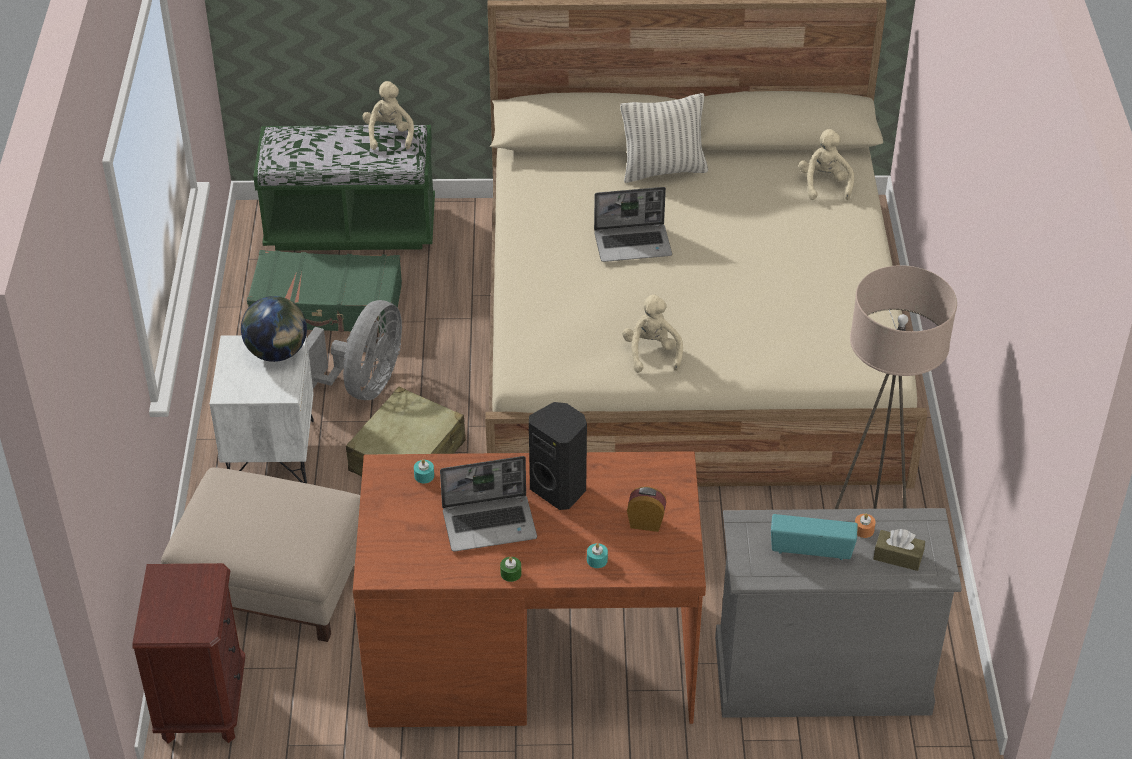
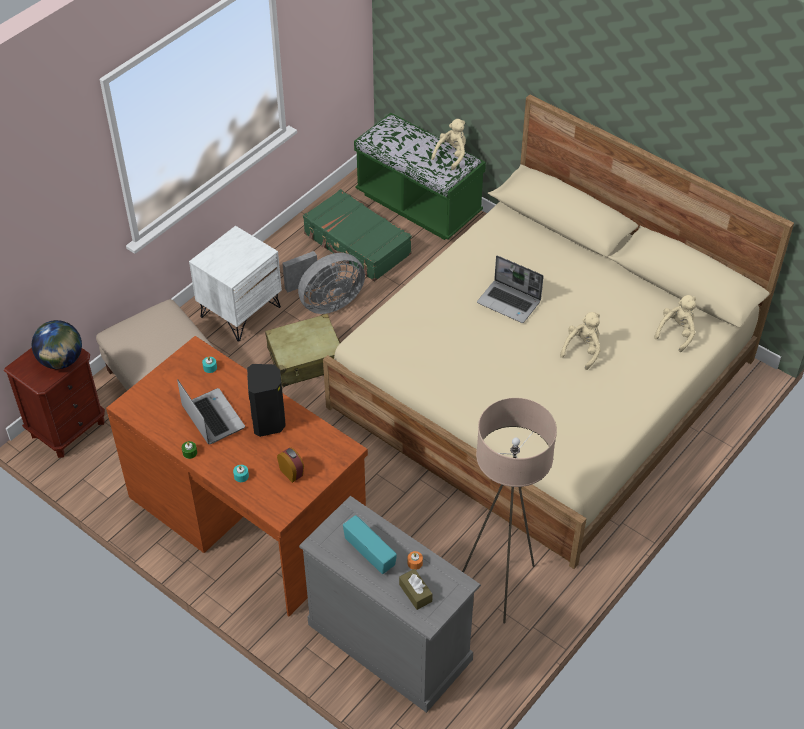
camera: 40 degrees right, 5 degrees up
globe [241,296,307,362] -> globe moved to [32,320,82,369]
laptop [440,456,537,552] -> laptop turned 150 degrees counterclockwise [177,379,245,445]
pillow [620,93,708,183] -> none
beige plush toy [622,294,683,373] -> beige plush toy moved to [560,312,601,370]

